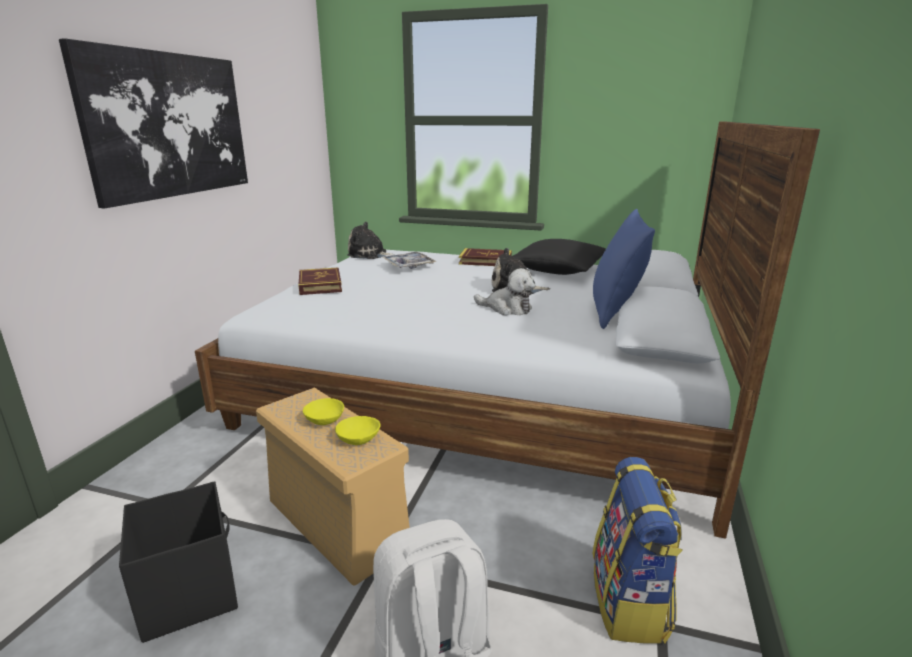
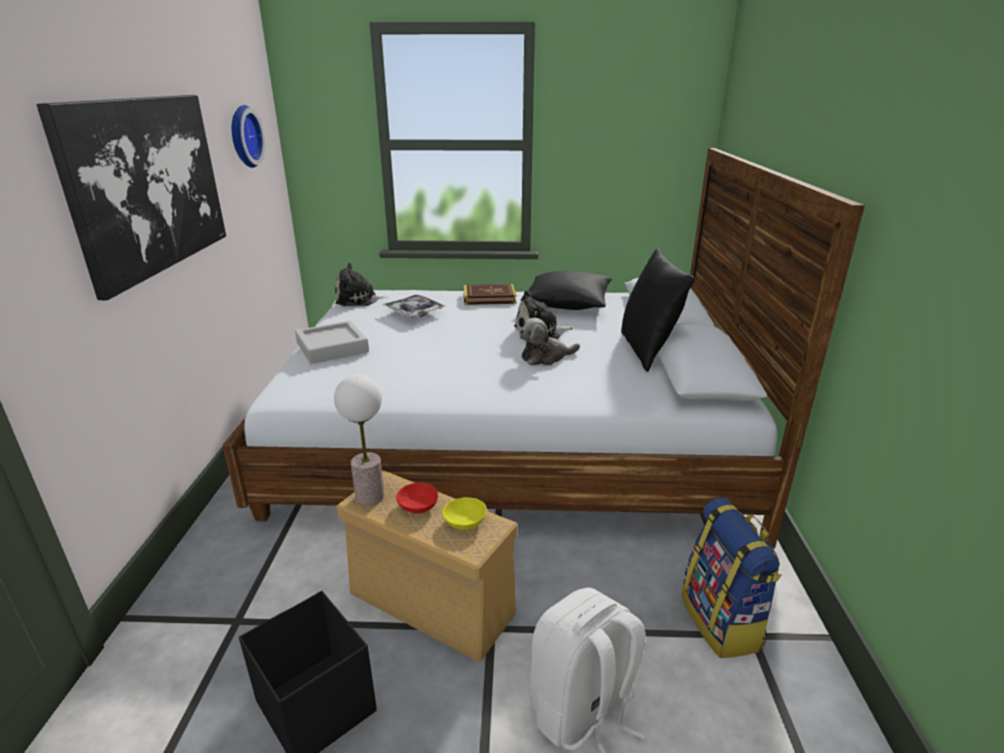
camera: 15 degrees left, 5 degrees up
book [298,267,342,295] -> grey tray [295,321,369,364]
yellow bowl [303,398,344,425] -> red bowl [396,483,438,514]
plush toy [474,268,535,315] -> plush toy turned 150 degrees clockwise [519,318,580,365]
blue pillow [593,209,655,329] -> black pillow [621,248,695,372]
none -> wall clock [232,105,265,168]
none -> table lamp [334,375,384,506]

